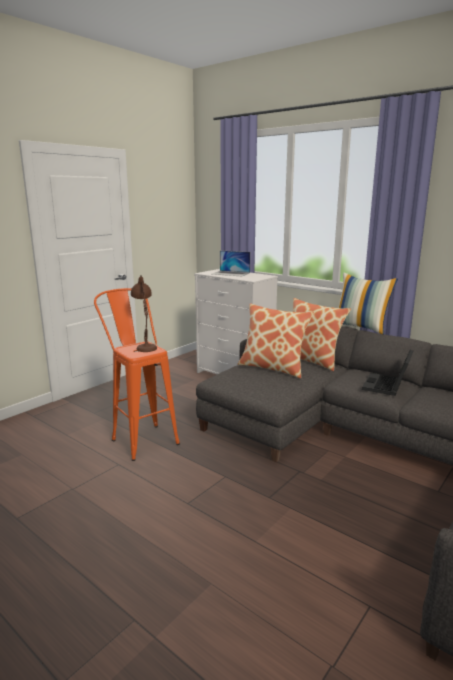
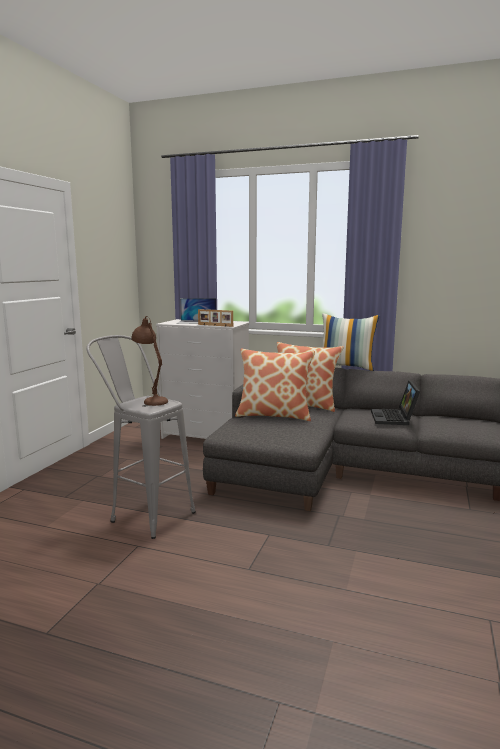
camera: 20 degrees left, 5 degrees down
orange stool [94,288,180,461] -> grey stool [86,335,196,539]
none -> picture frame [198,309,233,327]

